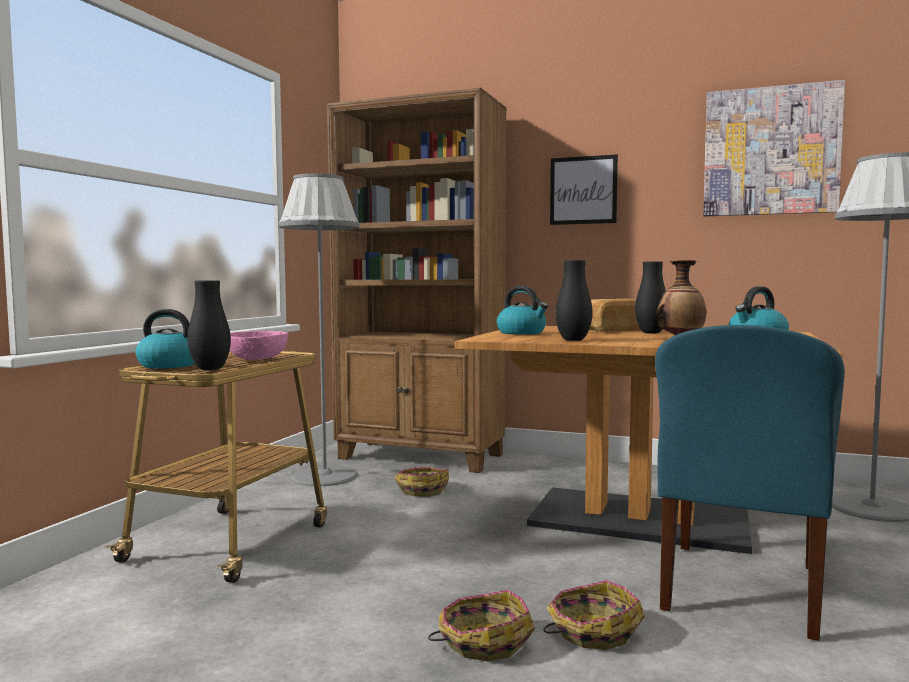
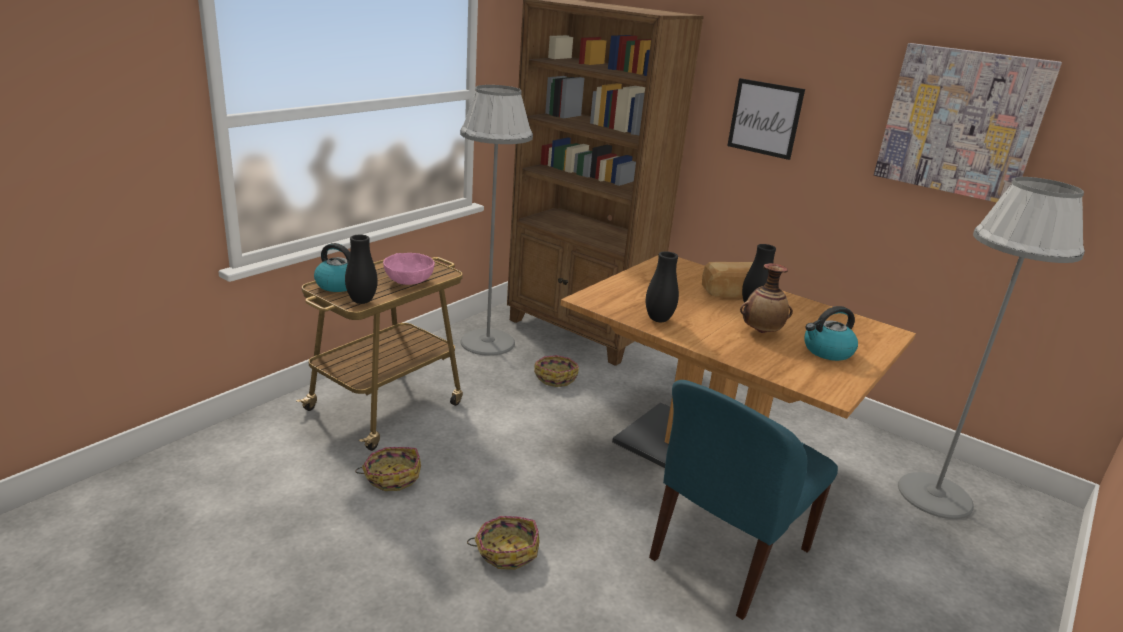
camera: 15 degrees right, 20 degrees up
kettle [497,286,548,335] -> none
basket [543,580,645,650] -> basket moved to [355,447,421,491]

